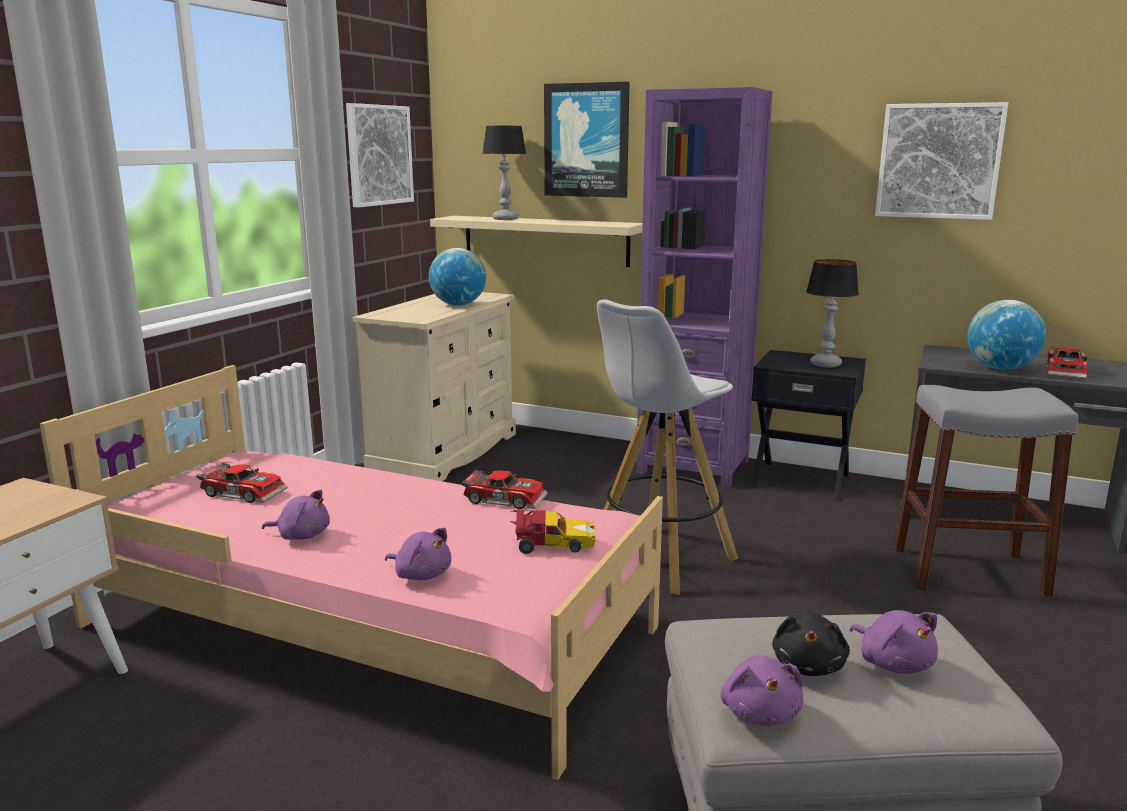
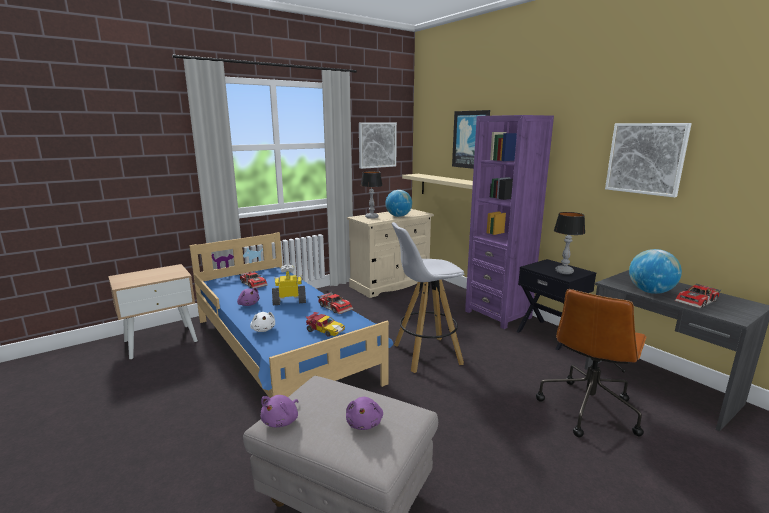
camera: 30 degrees right, 0 degrees up
pink bed [40,365,663,780] -> blue bed [189,232,393,398]
purple plush toy [385,527,451,580] -> white plush toy [250,312,275,332]
table lamp [482,126,526,220] -> table lamp moved to [361,171,383,219]
black plush toy [772,612,850,676] -> none
grey stool [894,385,1078,597] -> brown office chair [536,289,647,438]
none -> toy robot [272,265,306,305]

